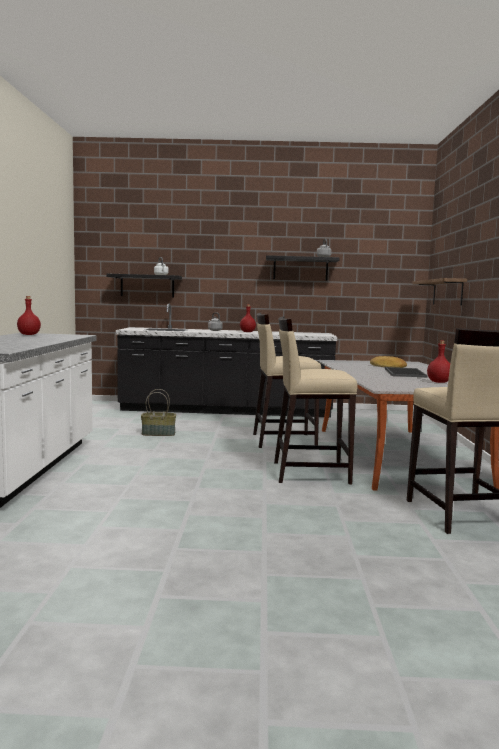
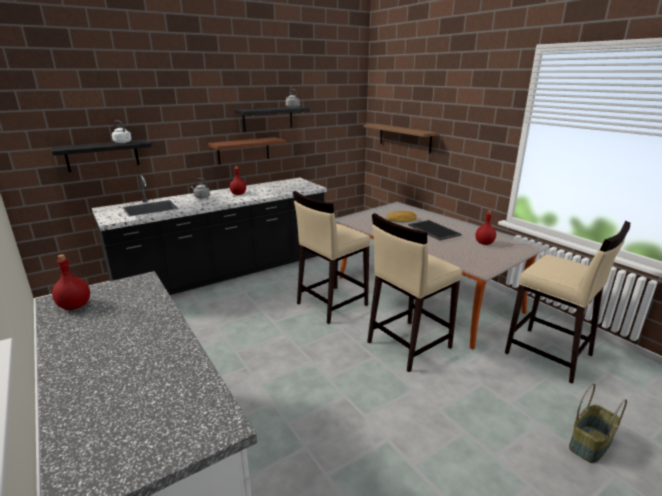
camera: 35 degrees left, 15 degrees up
basket [141,389,176,436] -> basket moved to [569,383,627,463]
none -> brown shelf [208,137,286,164]

